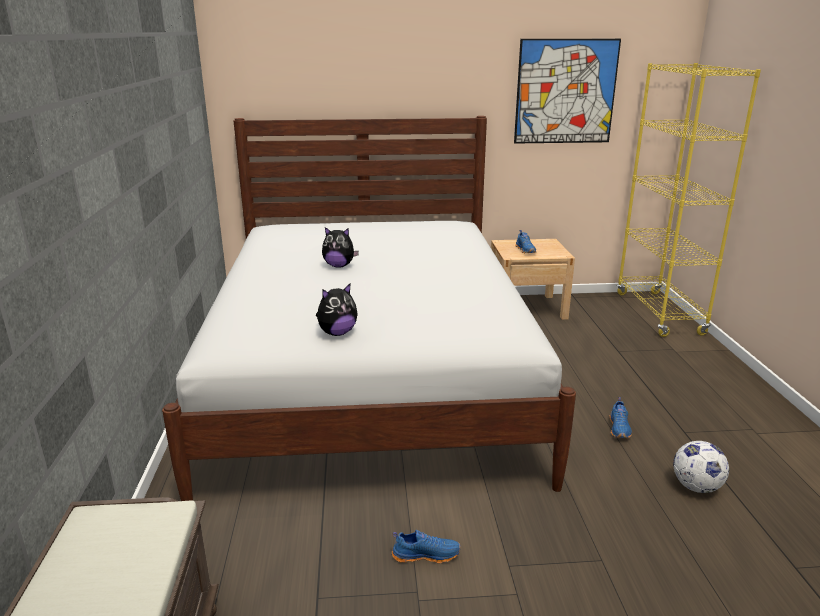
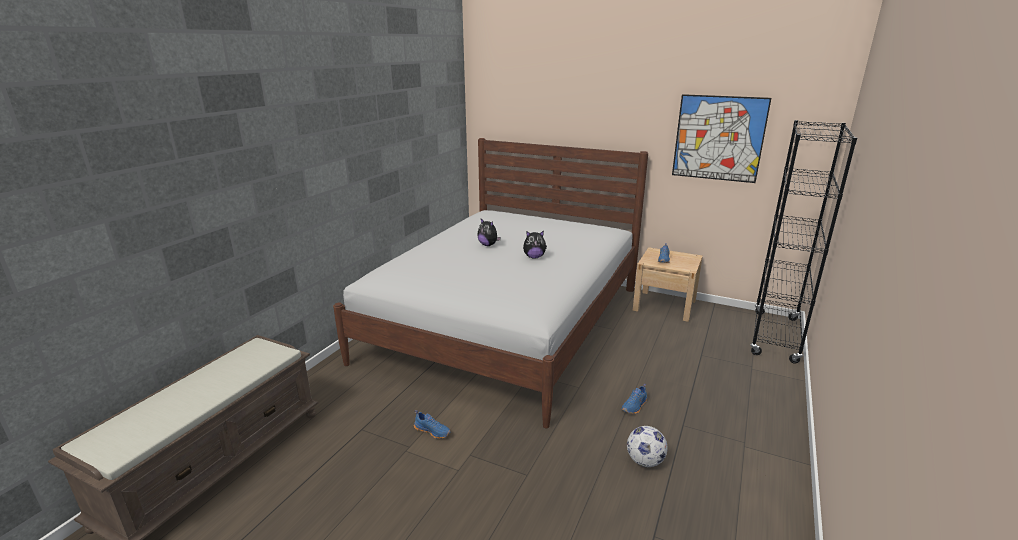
camera: 30 degrees right, 0 degrees up
plush toy [316,283,358,336] -> plush toy moved to [523,231,547,259]
yellow bookcase [617,63,761,337] -> black bookcase [750,120,857,363]

